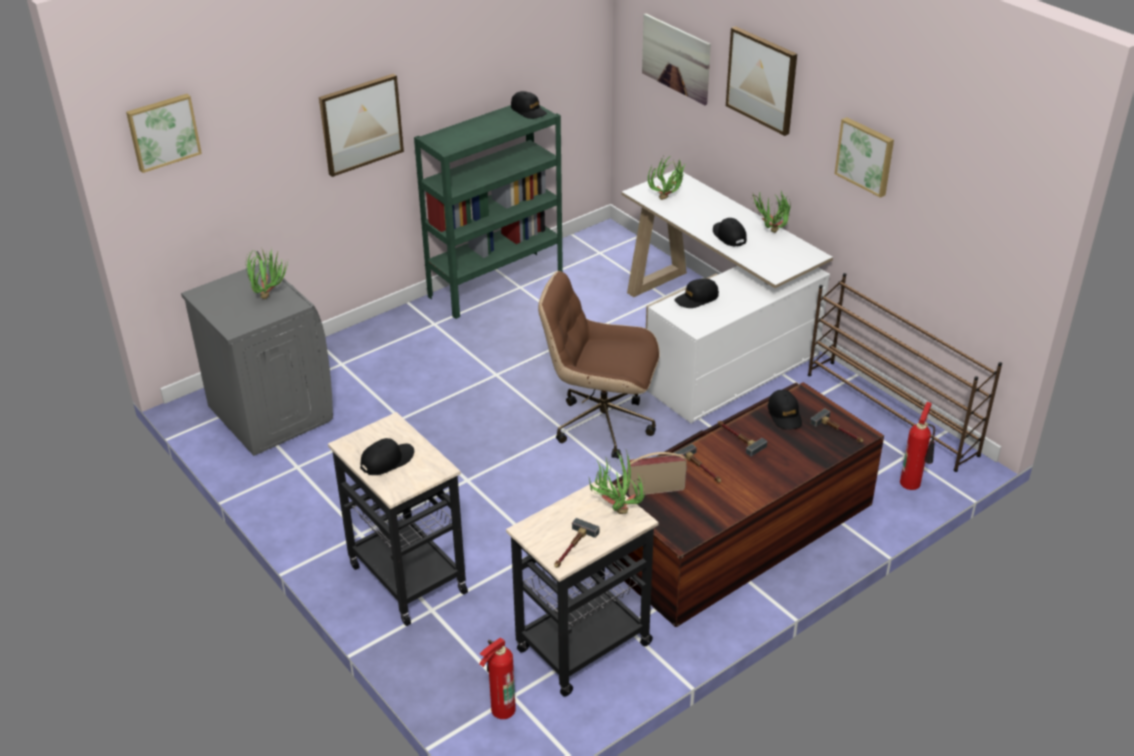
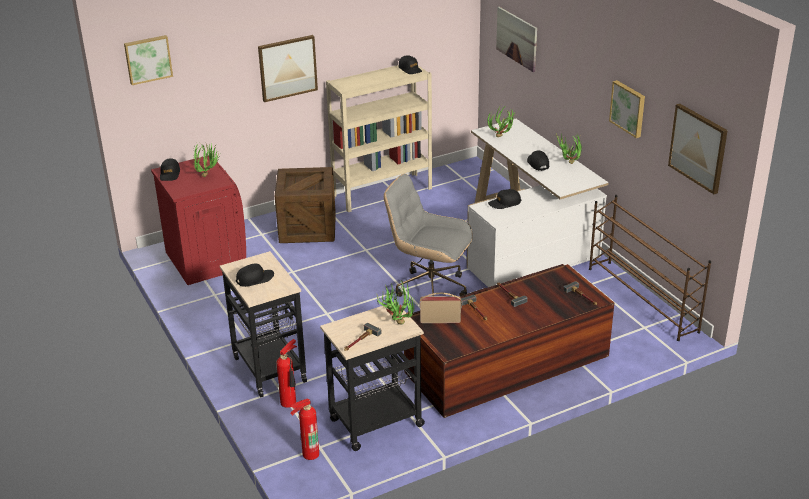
camera: 10 degrees right, 5 degrees down
grey washing machine [181,261,333,456] -> red washing machine [151,155,246,285]
green bookcase [414,105,563,319] -> beige bookcase [326,65,432,212]
brown office chair [538,271,660,459] -> grey office chair [384,174,473,297]
picture [726,26,797,136] -> picture moved to [668,104,728,194]
black cap [768,390,802,430] -> black cap moved to [160,158,180,181]
fire extinguisher [900,402,935,490] -> fire extinguisher moved to [277,339,297,408]
none -> crate [275,167,336,243]

